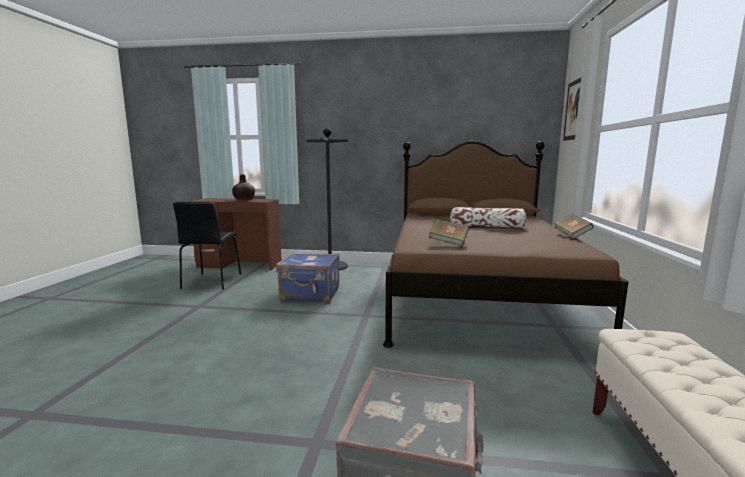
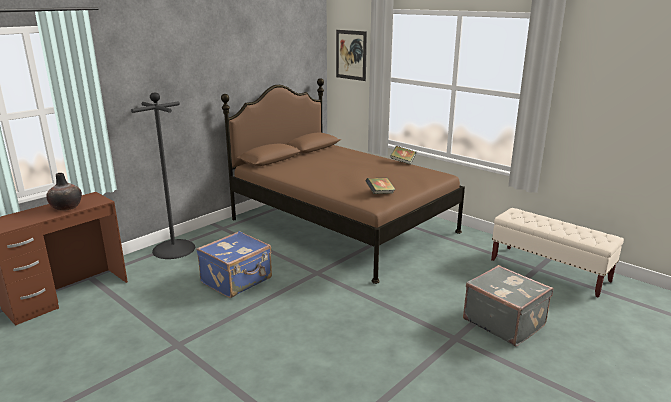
camera: 55 degrees left, 10 degrees up
black chair [173,202,241,289] -> none
pillow [450,207,526,228] -> none

